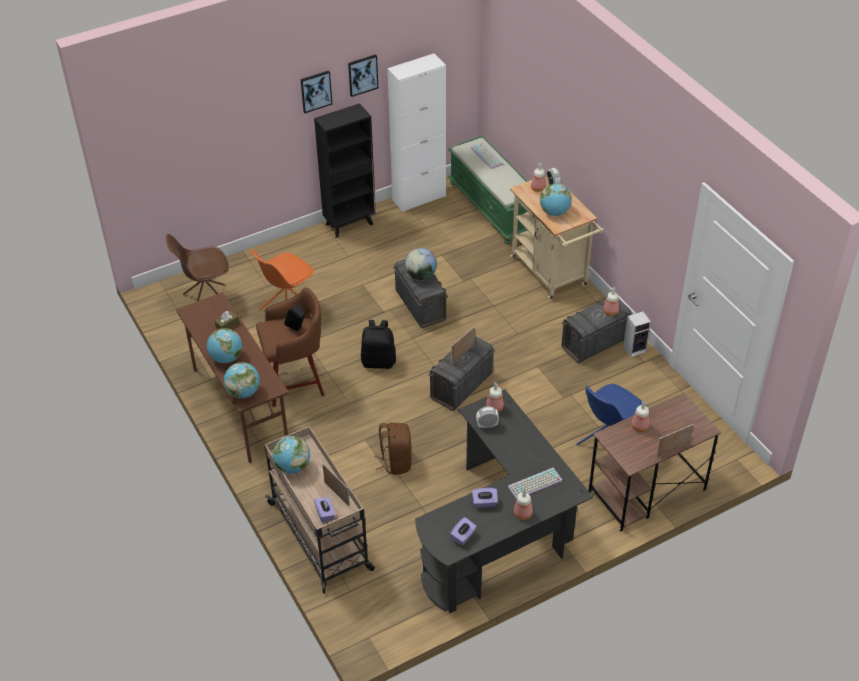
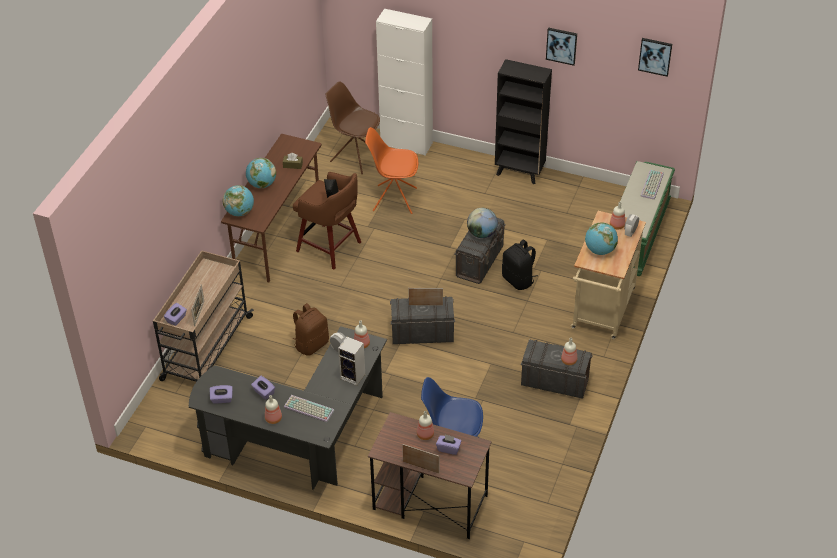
camera: 50 degrees right, 0 degrees up
globe [273,436,310,474] -> none
picture [301,71,332,113] -> picture moved to [638,38,672,77]
black backpack [361,320,396,369] -> black backpack moved to [502,240,538,290]
white cabinet [387,54,446,212] -> white cabinet moved to [376,9,433,156]
speaker [623,311,651,357] -> speaker moved to [338,337,365,386]
none -> purple tissue box [436,435,462,455]

